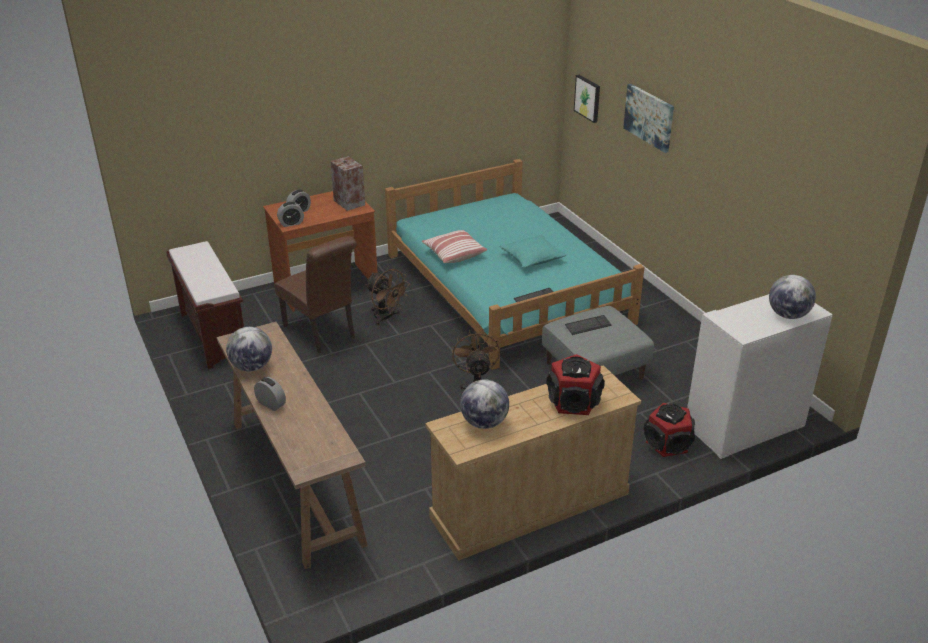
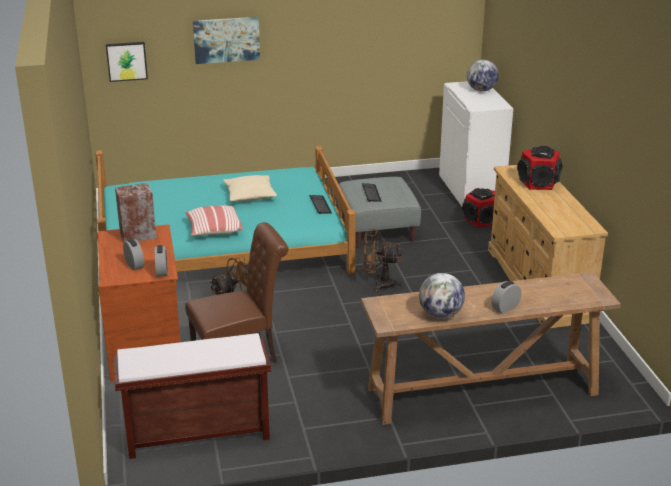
camera: 75 degrees left, 5 degrees down
globe [460,379,509,429] -> none
turquoise pillow [500,235,566,268] -> beige pillow [223,175,277,201]

